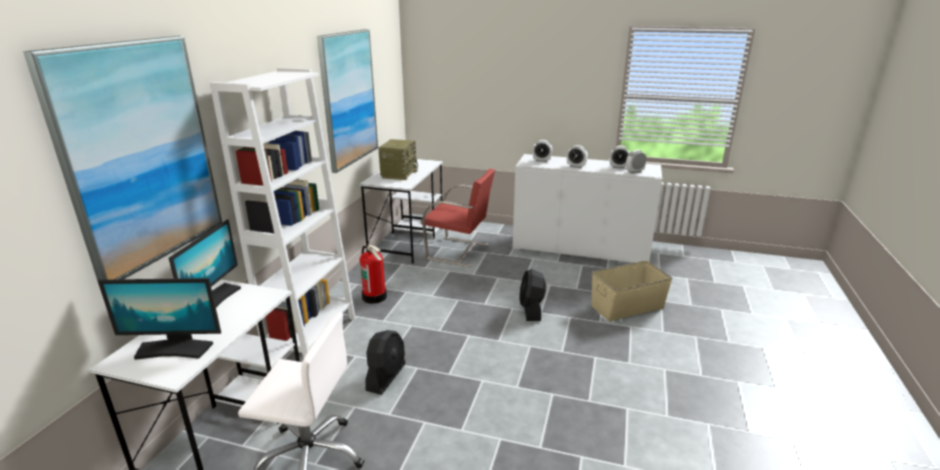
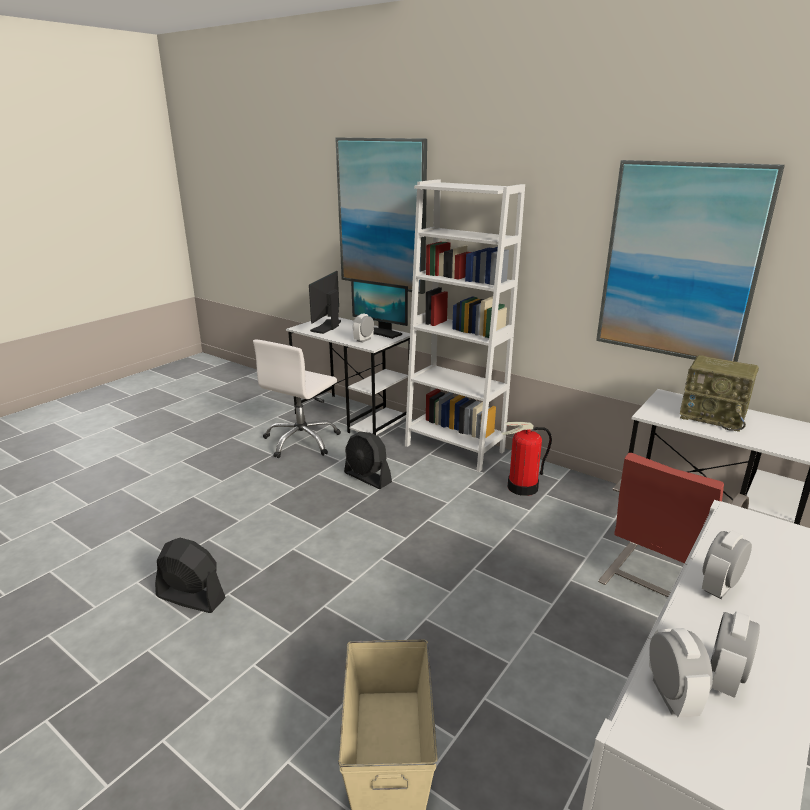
camera: 110 degrees right, 0 degrees up
black fan [519,269,546,321] -> black fan moved to [155,538,226,613]
alarm clock [533,140,552,162] -> alarm clock moved to [353,313,374,343]

